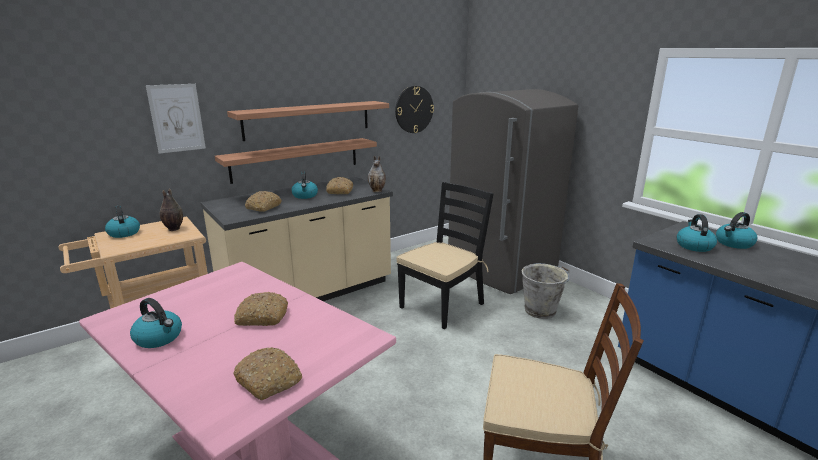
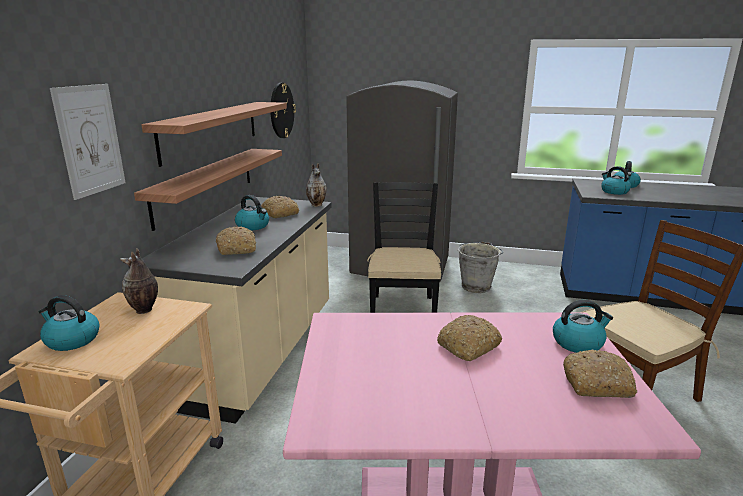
camera: 40 degrees left, 0 degrees up
kettle [130,298,182,348] -> kettle moved to [553,300,613,353]

